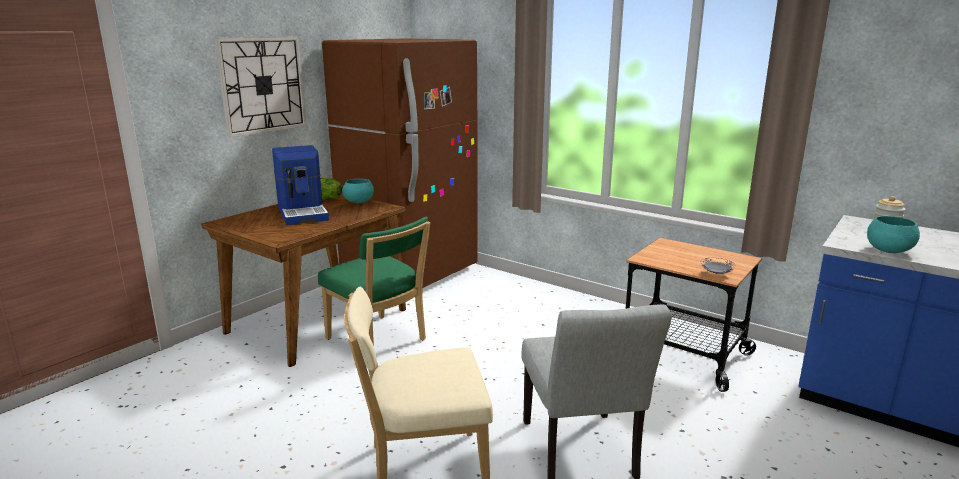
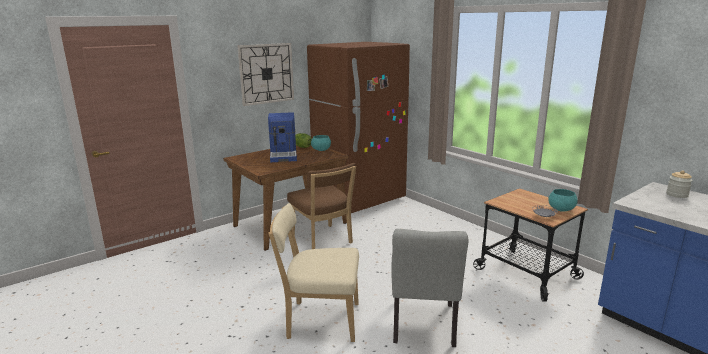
camera: 15 degrees right, 0 degrees up
green chair [318,217,430,346] -> brown chair [287,163,356,249]
turquoise bowl [867,216,920,253] -> turquoise bowl moved to [548,189,578,212]

